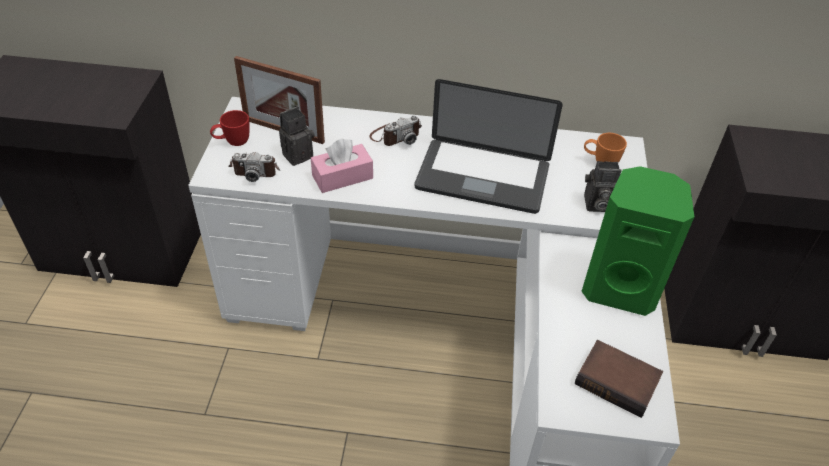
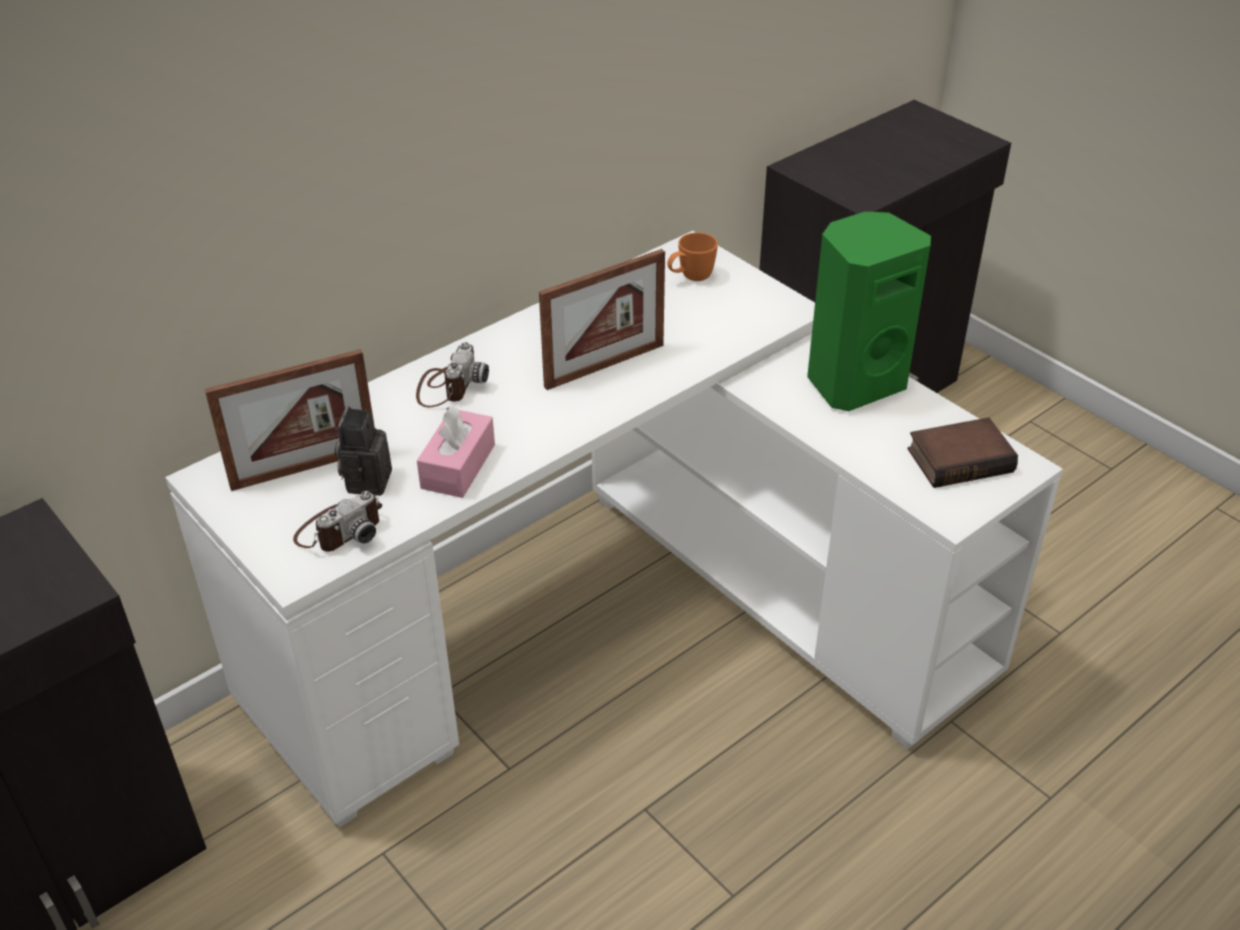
camera: 45 degrees left, 5 degrees down
red mug [210,110,250,146] -> none
laptop [415,79,563,214] -> picture frame [539,249,665,390]
camera [584,161,621,212] -> none

